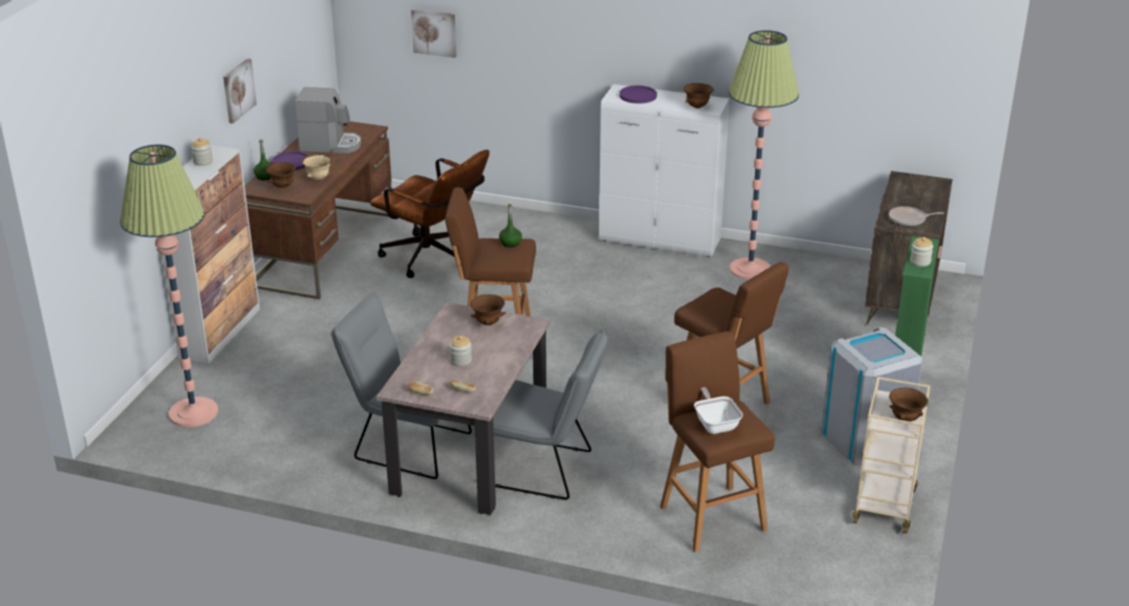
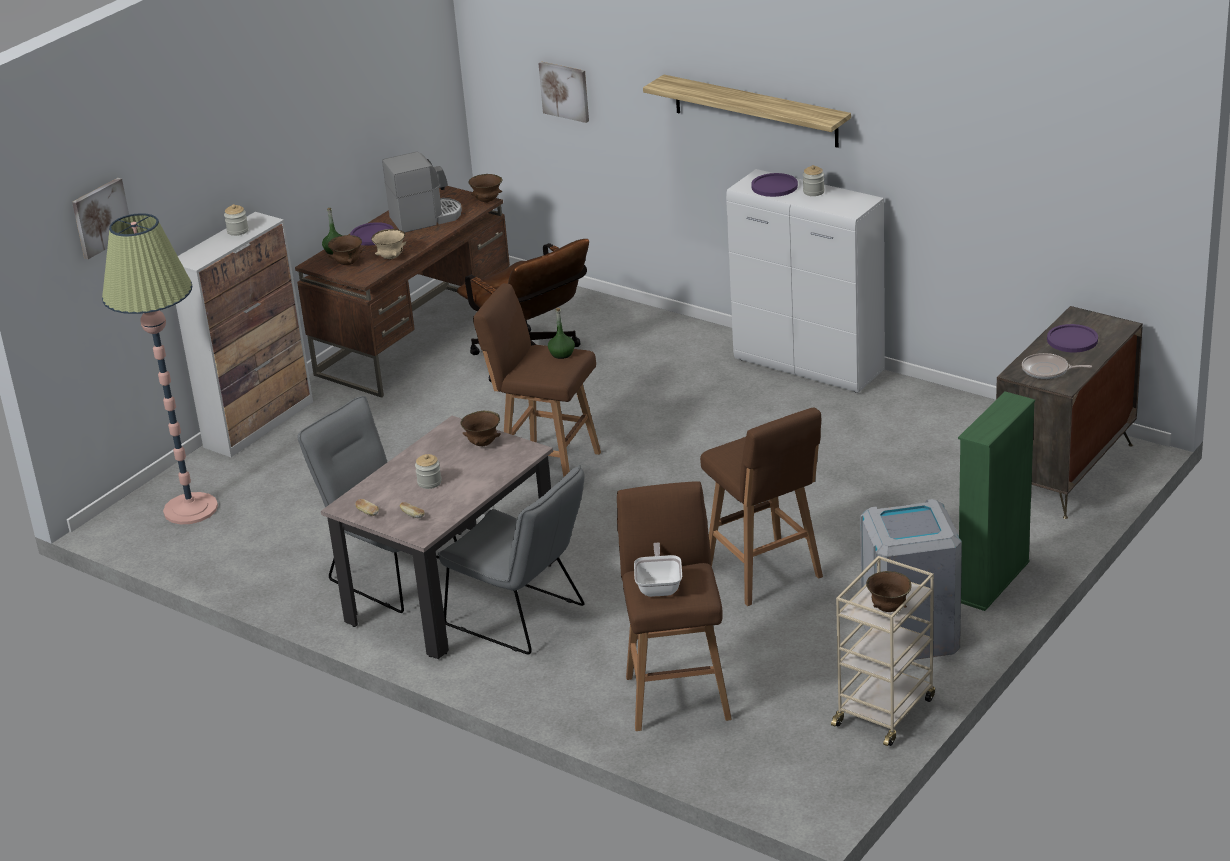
camera: 20 degrees right, 0 degrees up
picture [223,58,257,124] -> picture moved to [72,178,129,259]
coffee machine [294,87,361,153] -> coffee machine turned 45 degrees counterclockwise [382,152,462,233]
brown bowl [684,83,714,108] -> brown bowl moved to [469,174,502,203]
floor lamp [729,30,799,280] -> none
jar [910,237,933,267] -> jar moved to [803,165,825,196]
none -> shelf [643,75,851,148]
none -> purple plate [1047,324,1098,352]

